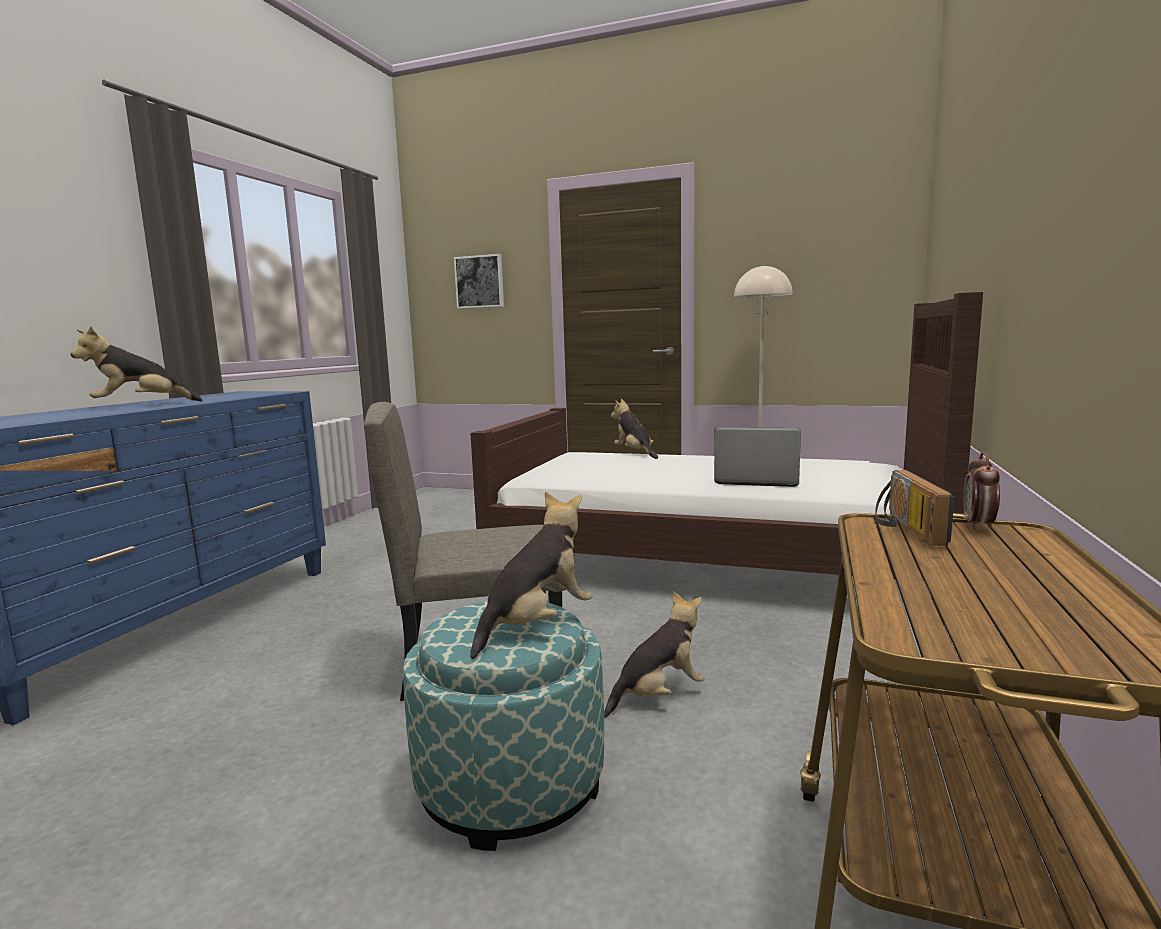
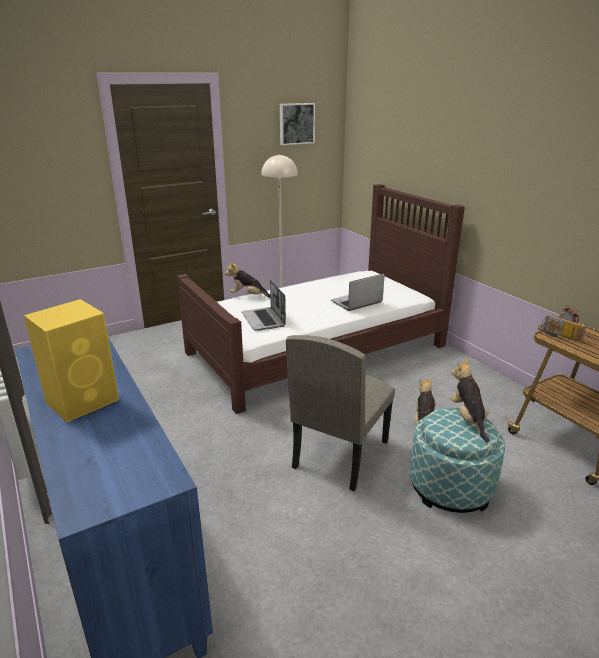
camera: 50 degrees left, 15 degrees up
plush toy [71,326,203,401] -> yellow speaker [24,299,119,423]
picture [454,254,504,309] -> picture moved to [280,103,315,145]
none -> laptop [242,280,286,331]

